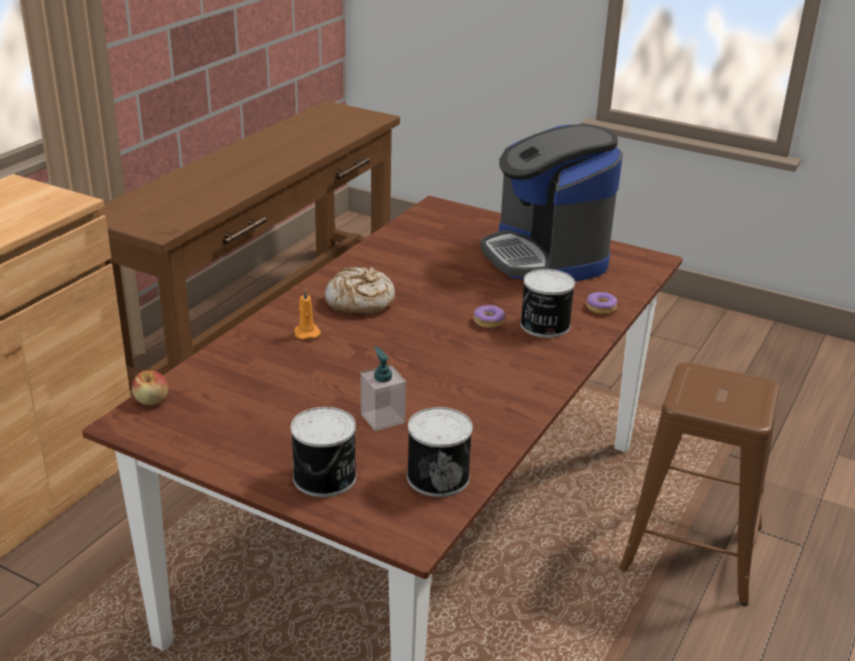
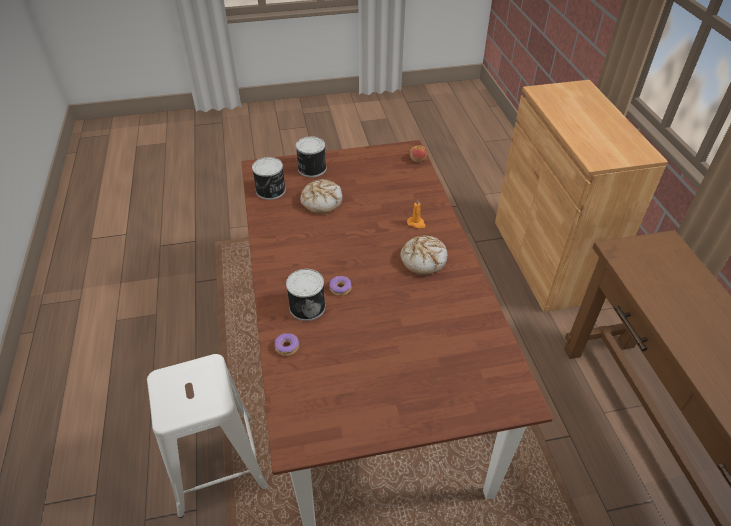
camera: 140 degrees right, 15 degrees up
soap dispenser [361,347,406,431] -> bread [300,179,343,214]
coffee machine [480,124,622,282] -> none
brown stool [619,362,780,606] -> white stool [147,354,268,518]

